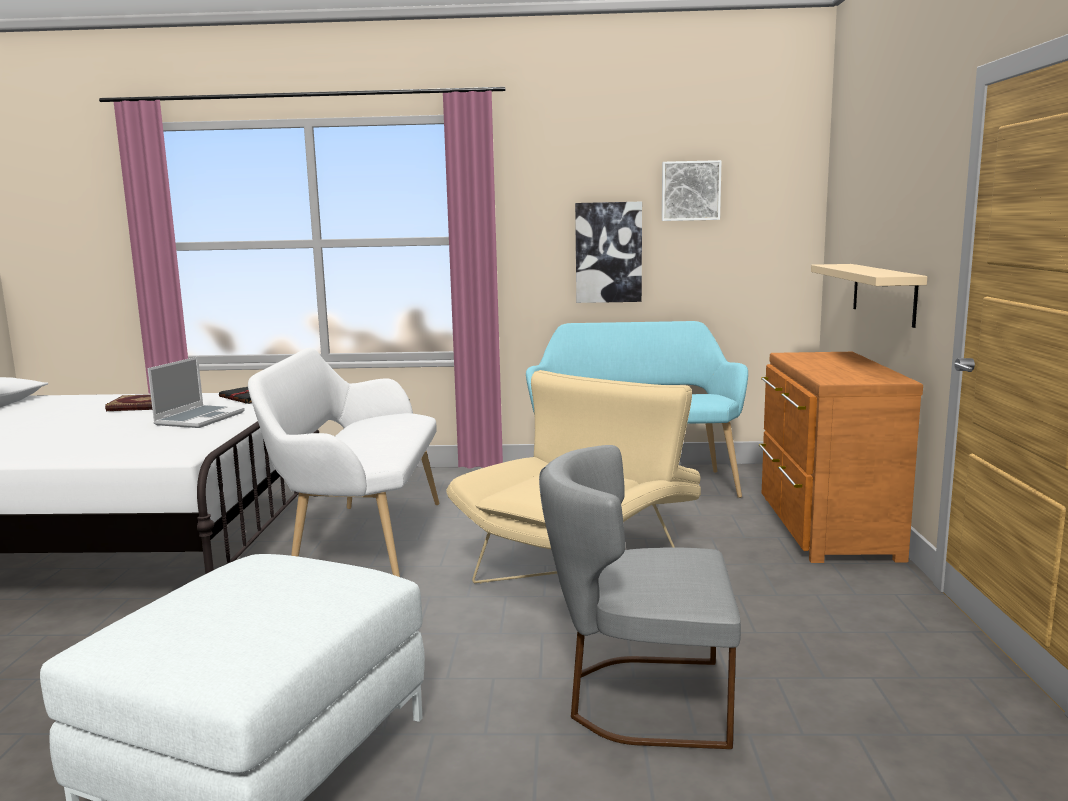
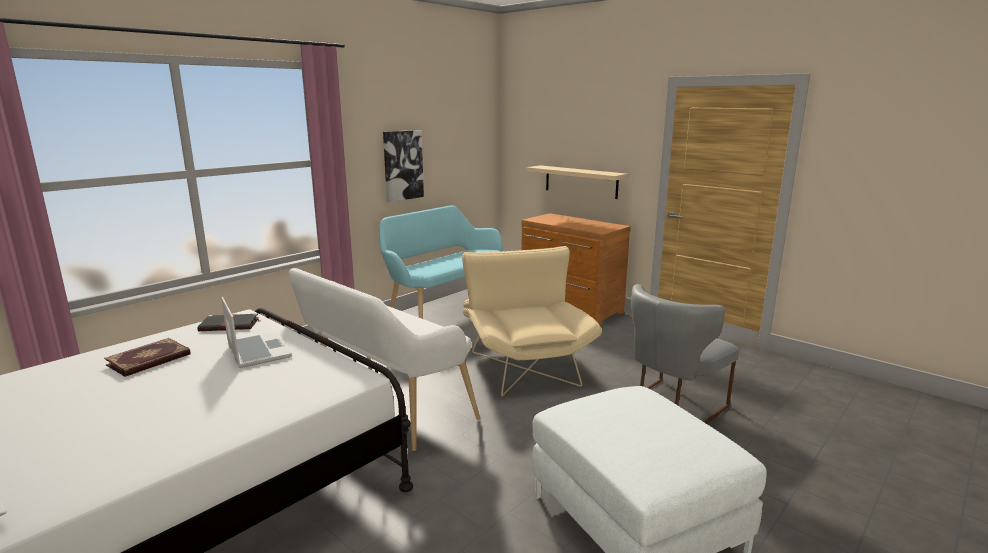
camera: 50 degrees left, 5 degrees up
picture [662,160,722,221] -> none

